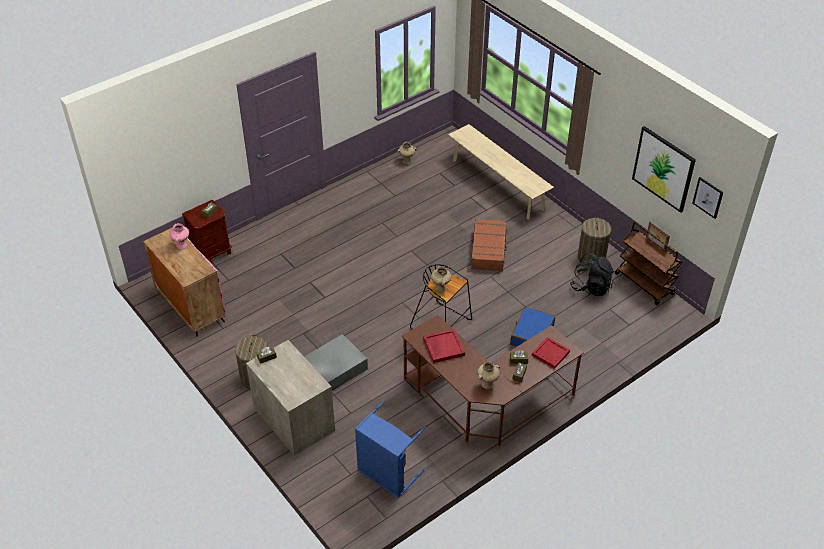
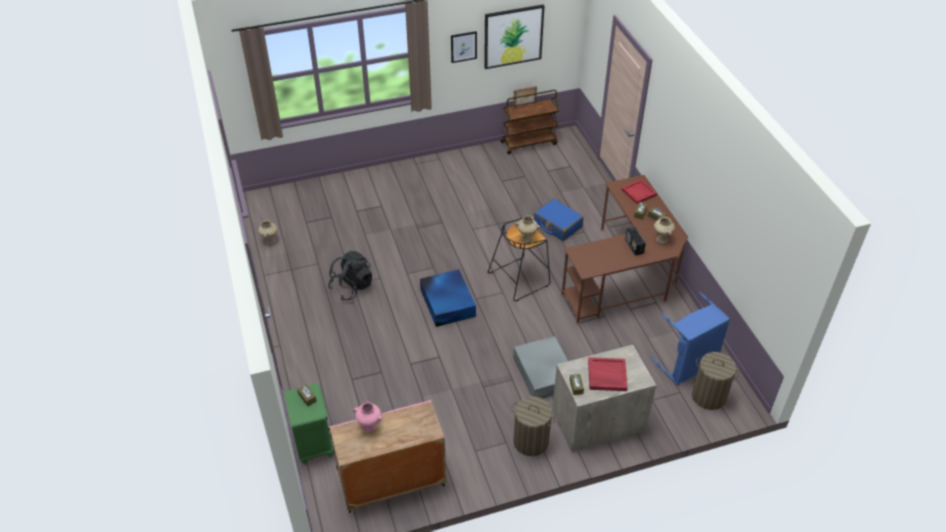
camera: 70 degrees left, 0 degrees up
brown nightstand [182,200,232,260] -> green nightstand [284,384,334,465]
red tray [423,329,465,363] -> red tray moved to [588,357,628,391]
beige bench [448,124,554,219] -> none
brown suitcase [471,219,508,272] -> none
black backpack [570,253,615,296] -> black backpack moved to [328,251,372,300]
laundry basket [578,217,611,267] -> laundry basket moved to [692,352,740,410]
picture [692,177,723,219] -> picture moved to [451,31,477,63]
none -> blue storage box [420,269,476,327]
none -> radio [625,227,646,255]

